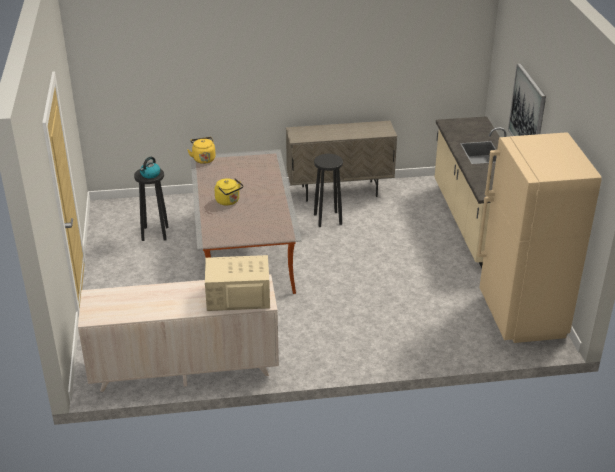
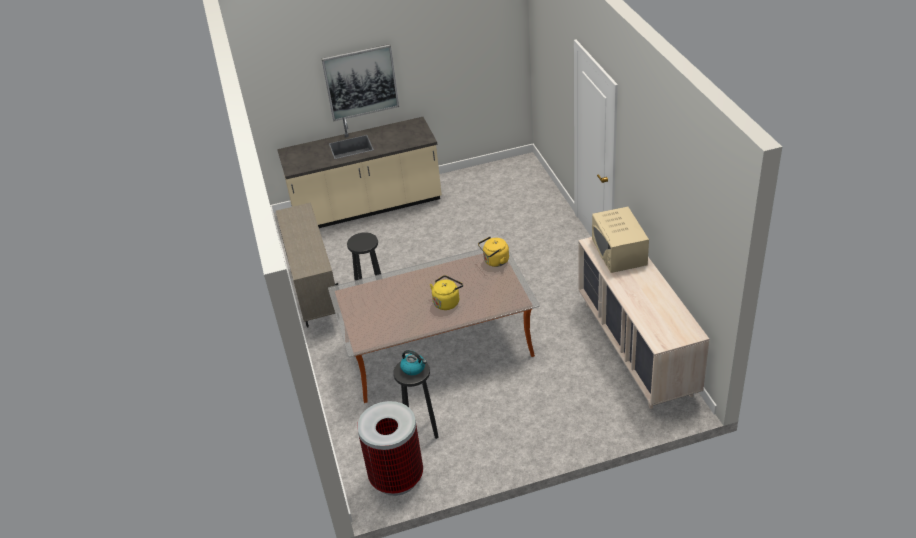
camera: 95 degrees left, 5 degrees up
yellow kettle [187,137,216,164] -> yellow kettle moved to [478,237,509,267]
beige fridge [477,132,602,343] -> none
none -> trash can [357,401,423,496]

